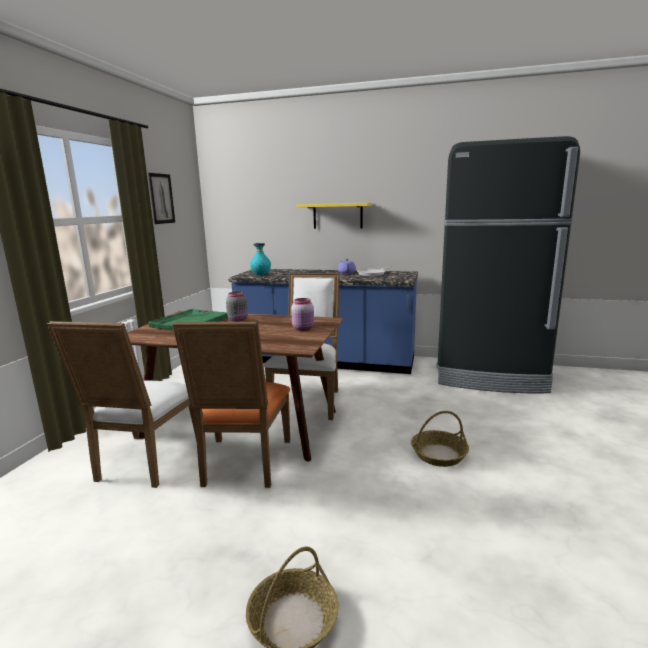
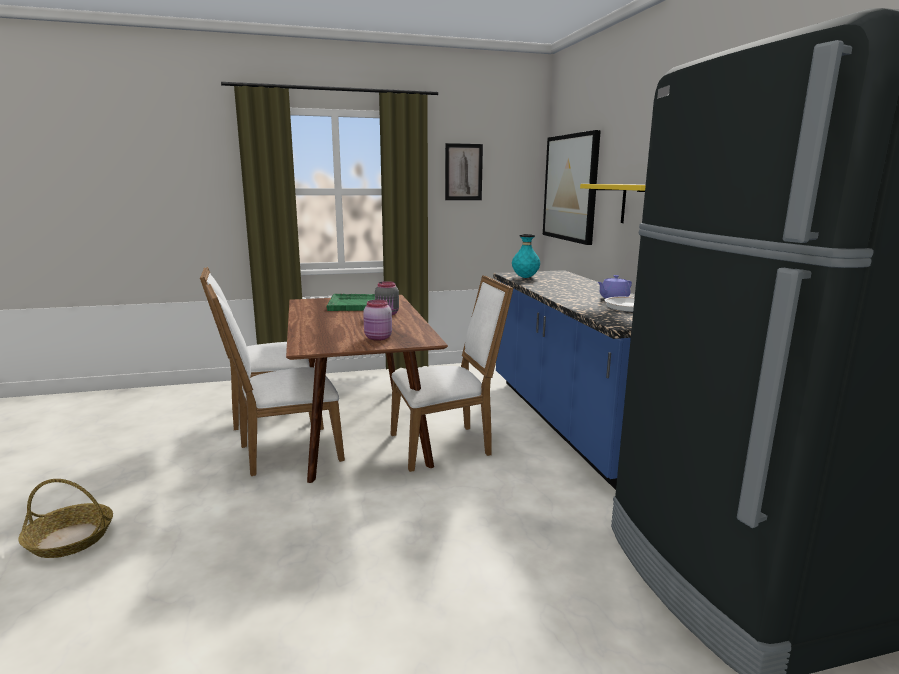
camera: 60 degrees right, 0 degrees up
orange chair [172,321,290,488] -> white chair [206,284,345,476]
basket [411,411,469,467] -> none
none -> picture [543,130,601,245]

